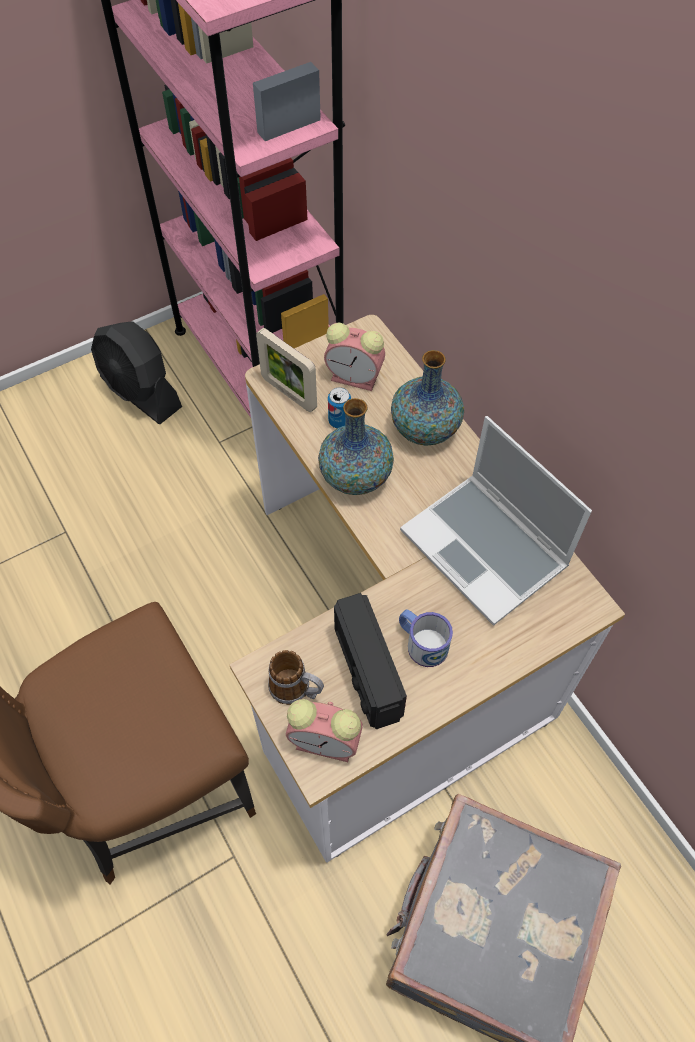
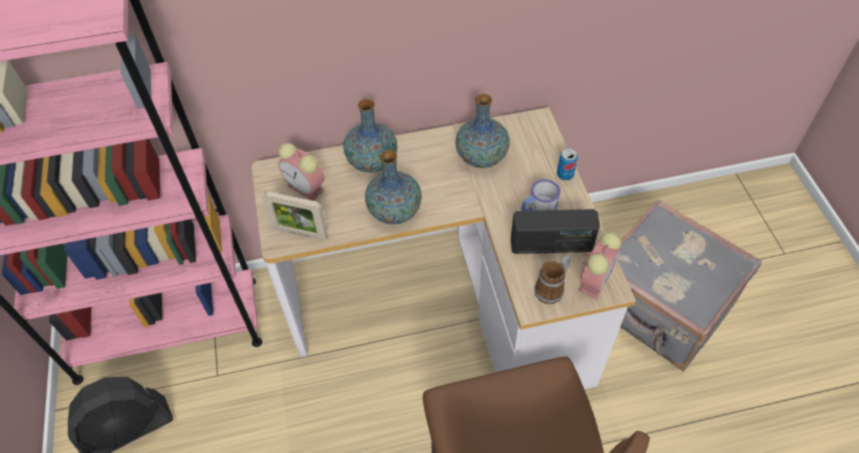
camera: 70 degrees left, 5 degrees down
picture frame [256,328,317,412] -> picture frame turned 45 degrees clockwise [262,191,328,241]
alarm clock [324,323,385,391] -> alarm clock turned 90 degrees clockwise [278,143,325,201]
can [328,387,351,428] -> can moved to [557,148,578,180]
laptop [400,416,592,626] -> vase [455,94,510,168]

